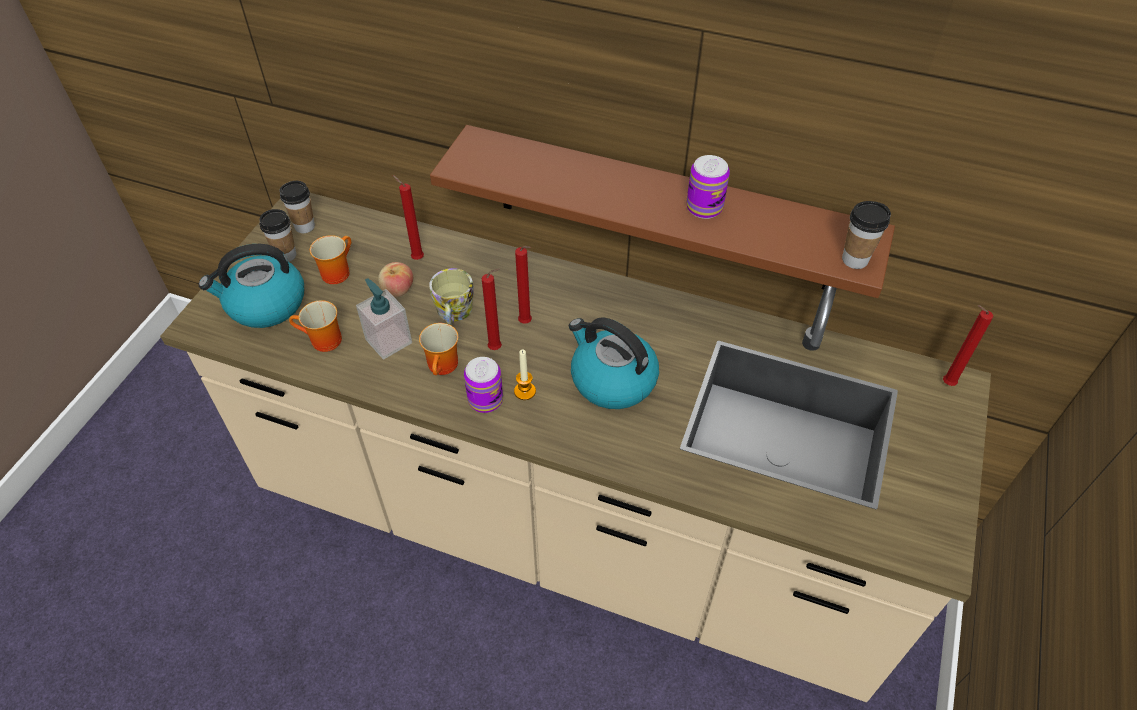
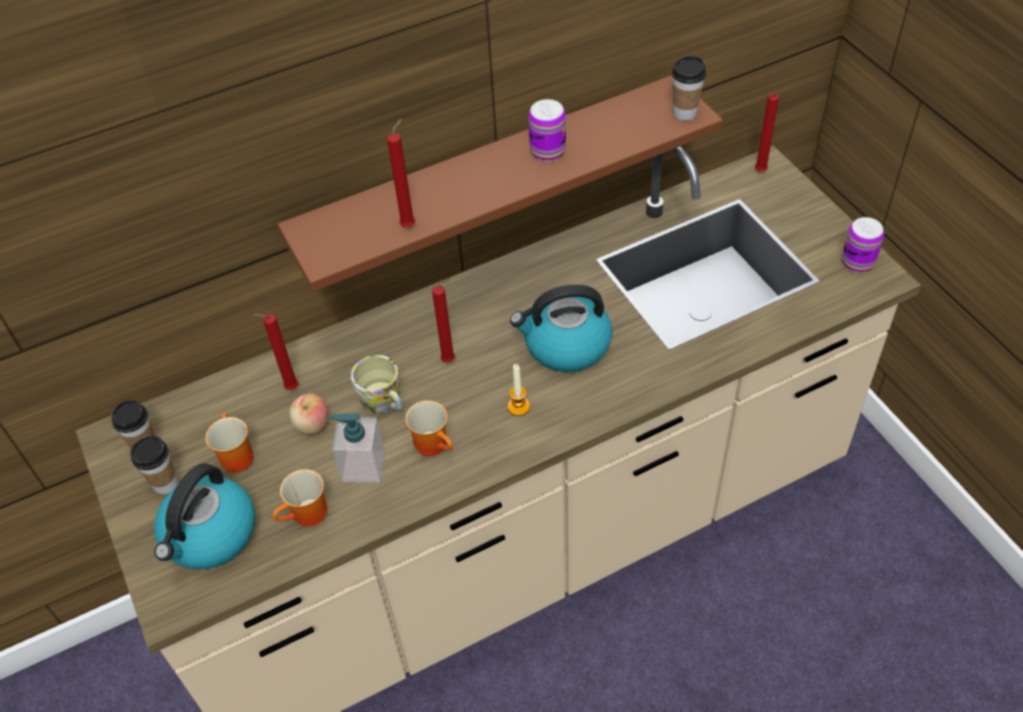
camera: 45 degrees left, 0 degrees up
can [464,357,503,413] -> can moved to [842,217,884,272]
red candle [482,268,502,350] -> red candle moved to [387,119,415,227]

